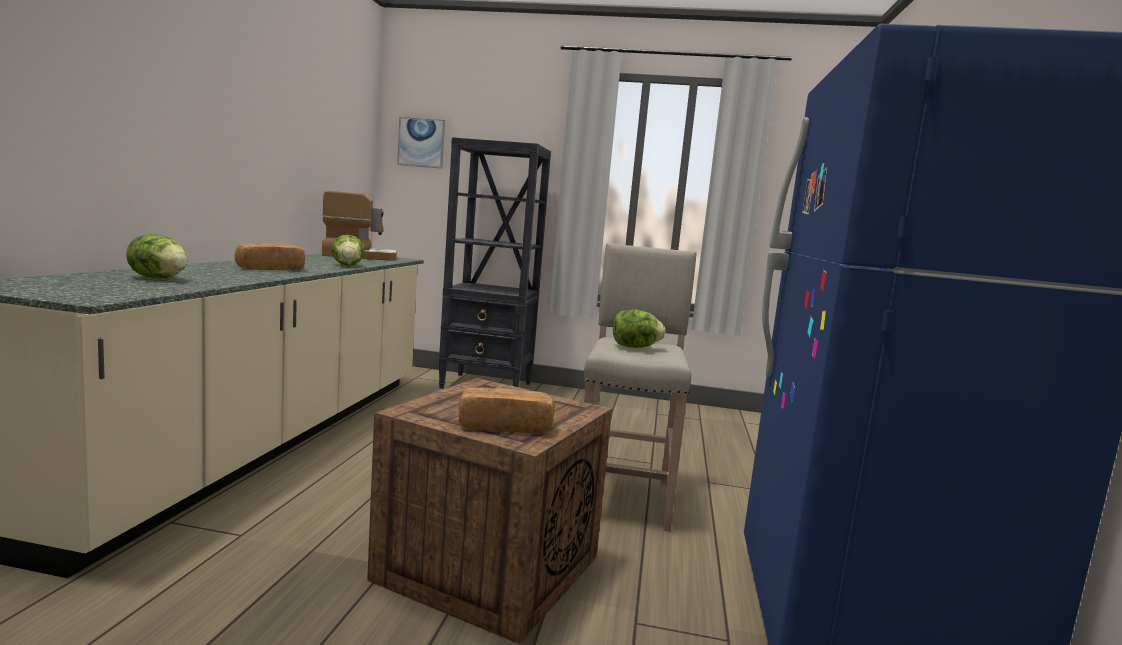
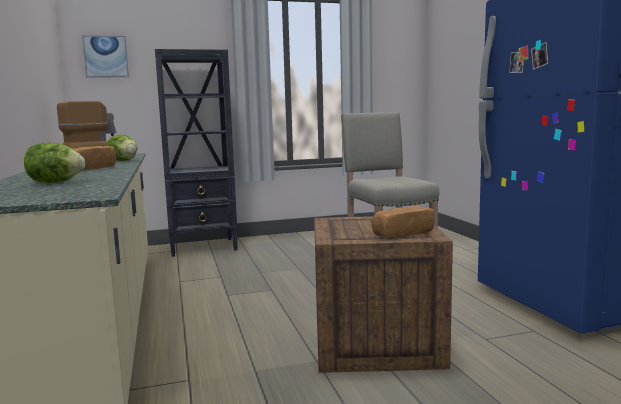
camera: 25 degrees left, 0 degrees up
lettuce [613,309,665,348] -> none

